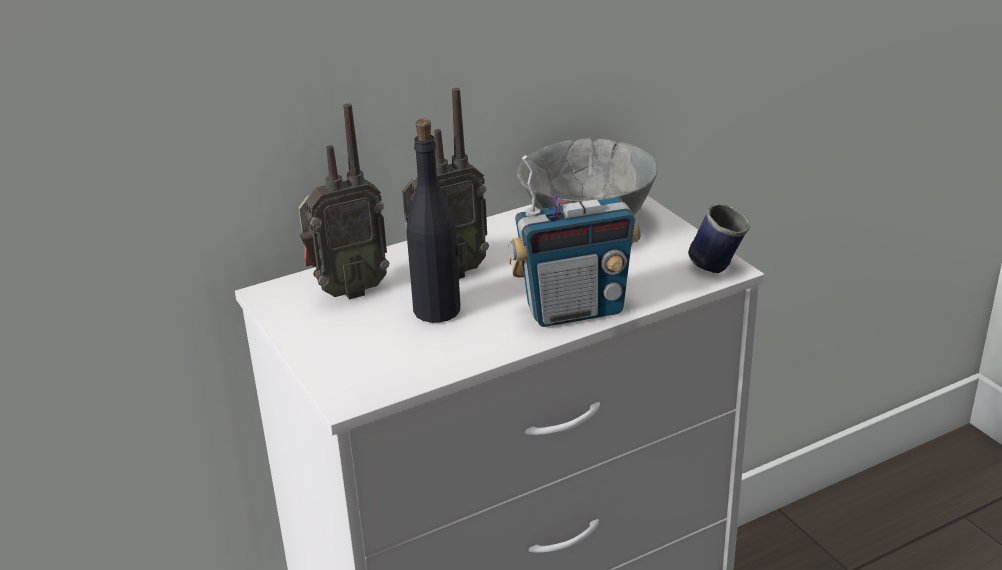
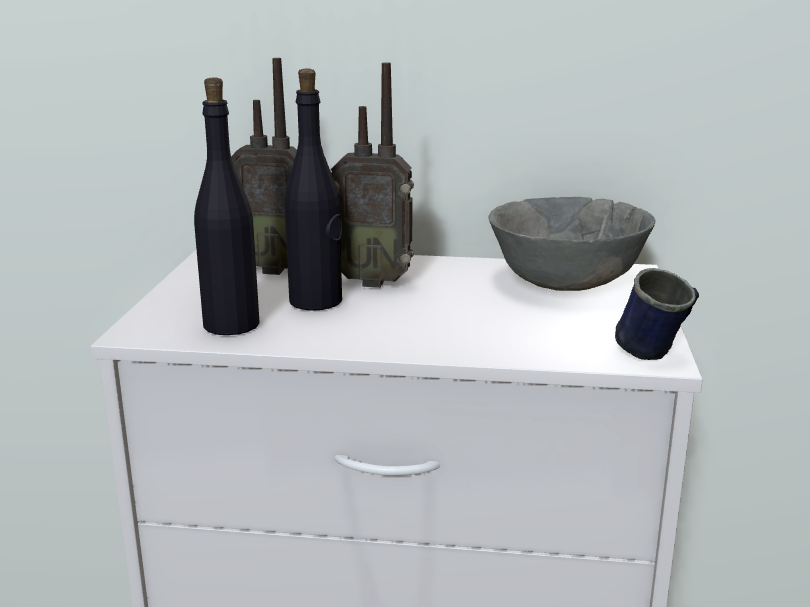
camera: 35 degrees right, 10 degrees down
radio [509,155,641,327] -> none
none -> black bottle [194,78,260,335]

